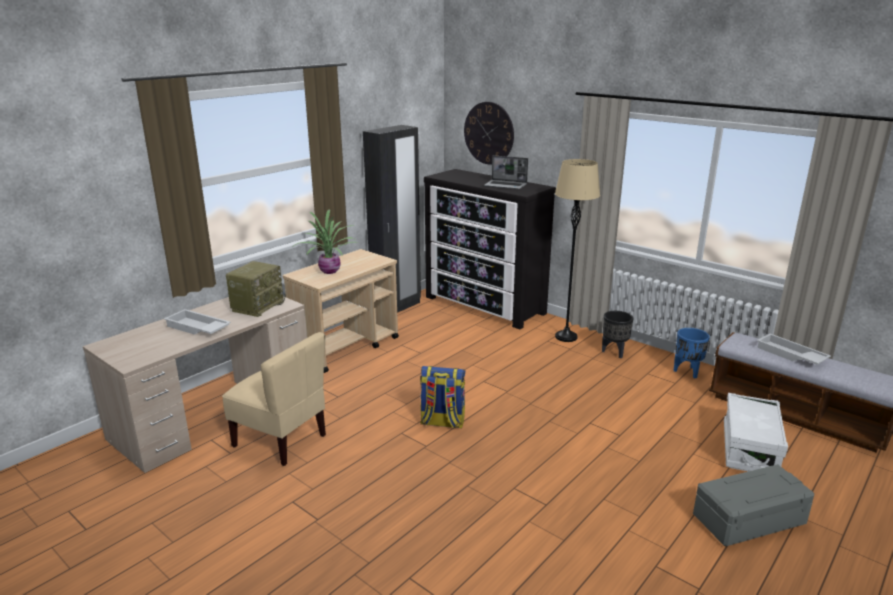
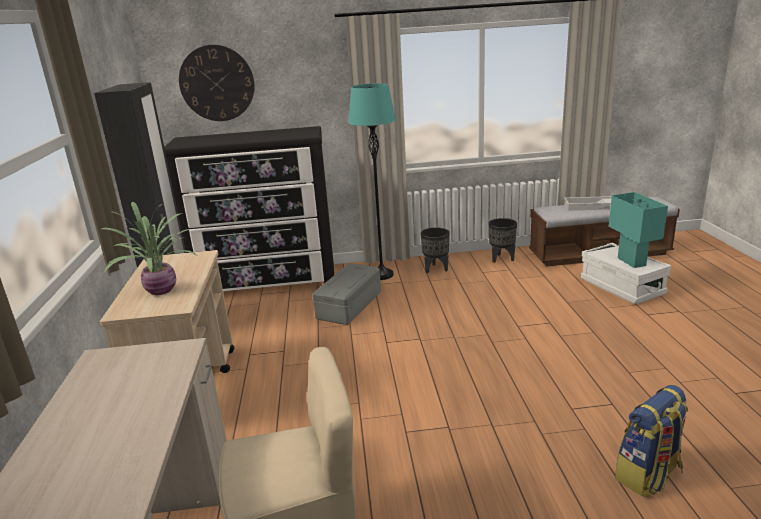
camera: 45 degrees left, 0 degrees up
white tray [164,309,231,335] -> none
radio [226,261,286,317] -> none
backpack [420,366,465,429] -> backpack moved to [615,385,689,498]
laptop [484,155,528,190] -> none
beige floor lamp [555,159,600,342] -> turquoise floor lamp [348,83,396,280]
blue planter [674,328,710,379] -> black planter [488,218,517,263]
grey storage box [693,464,814,546] -> grey storage box moved to [312,263,381,325]
none -> turquoise table lamp [609,192,668,268]

